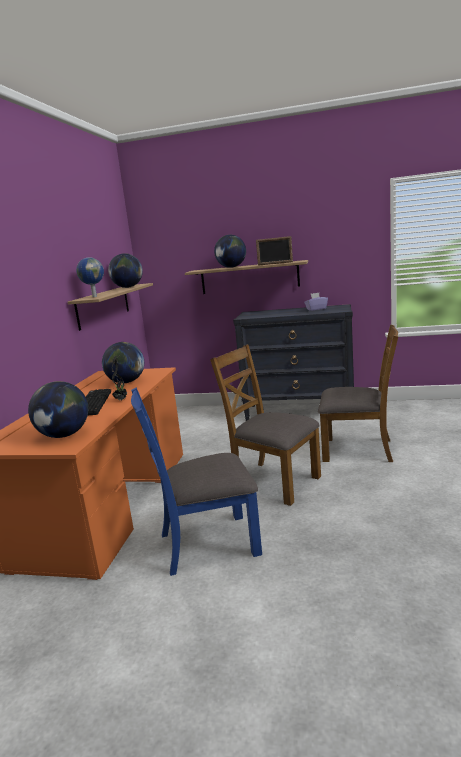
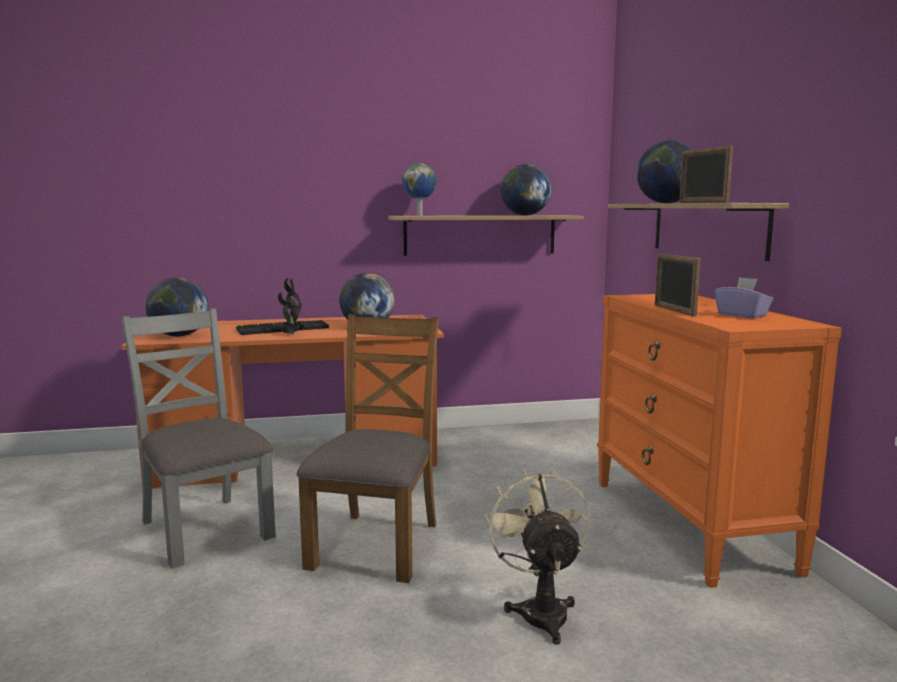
camera: 65 degrees right, 5 degrees down
blue chair [131,387,262,576] -> grey chair [121,308,276,569]
black dresser [233,304,354,421] -> orange dresser [597,294,842,588]
brown chair [318,324,398,462] -> beige fan [485,470,591,645]
none -> picture frame [655,253,701,317]

